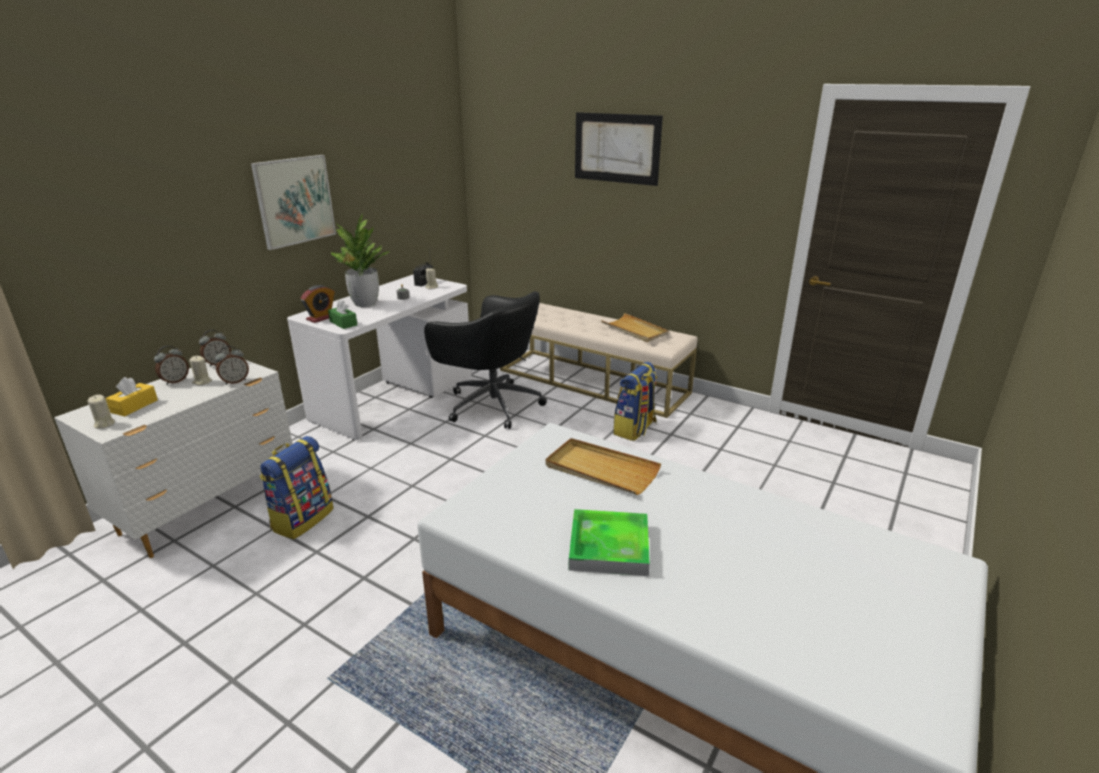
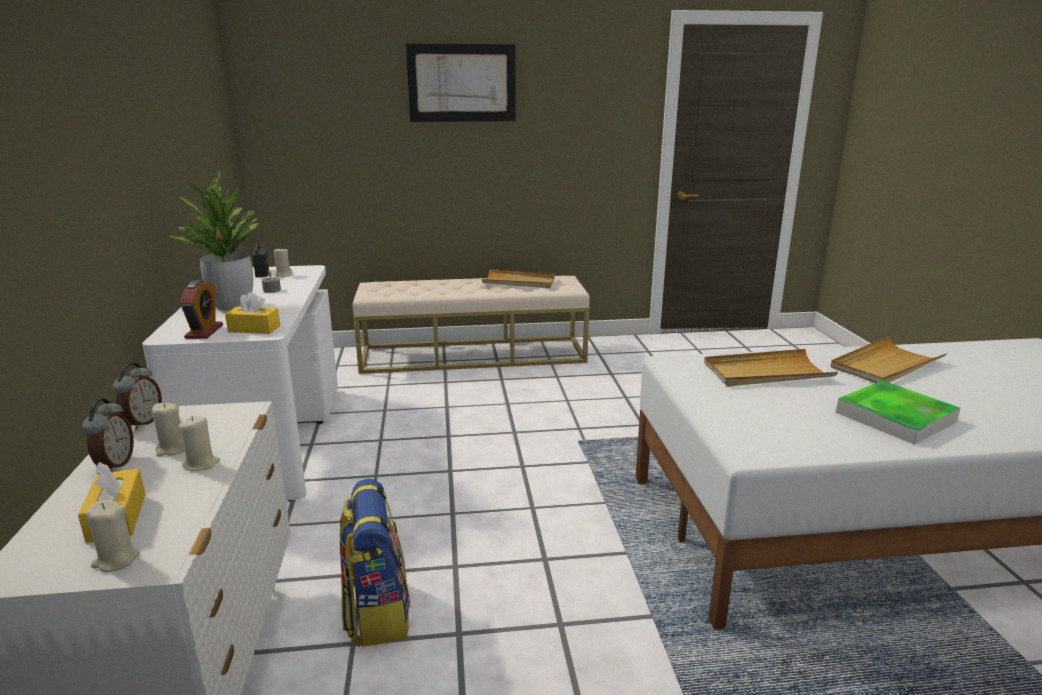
camera: 40 degrees left, 5 degrees down
alarm clock [215,346,249,385] -> none
picture [251,155,336,250] -> none
green tissue box [328,300,357,329] -> yellow tissue box [225,292,280,334]
black office chair [424,291,547,429] -> none
backpack [613,362,657,441] -> none
none -> beige candle [178,416,220,471]
none -> beige tray [831,336,947,383]

